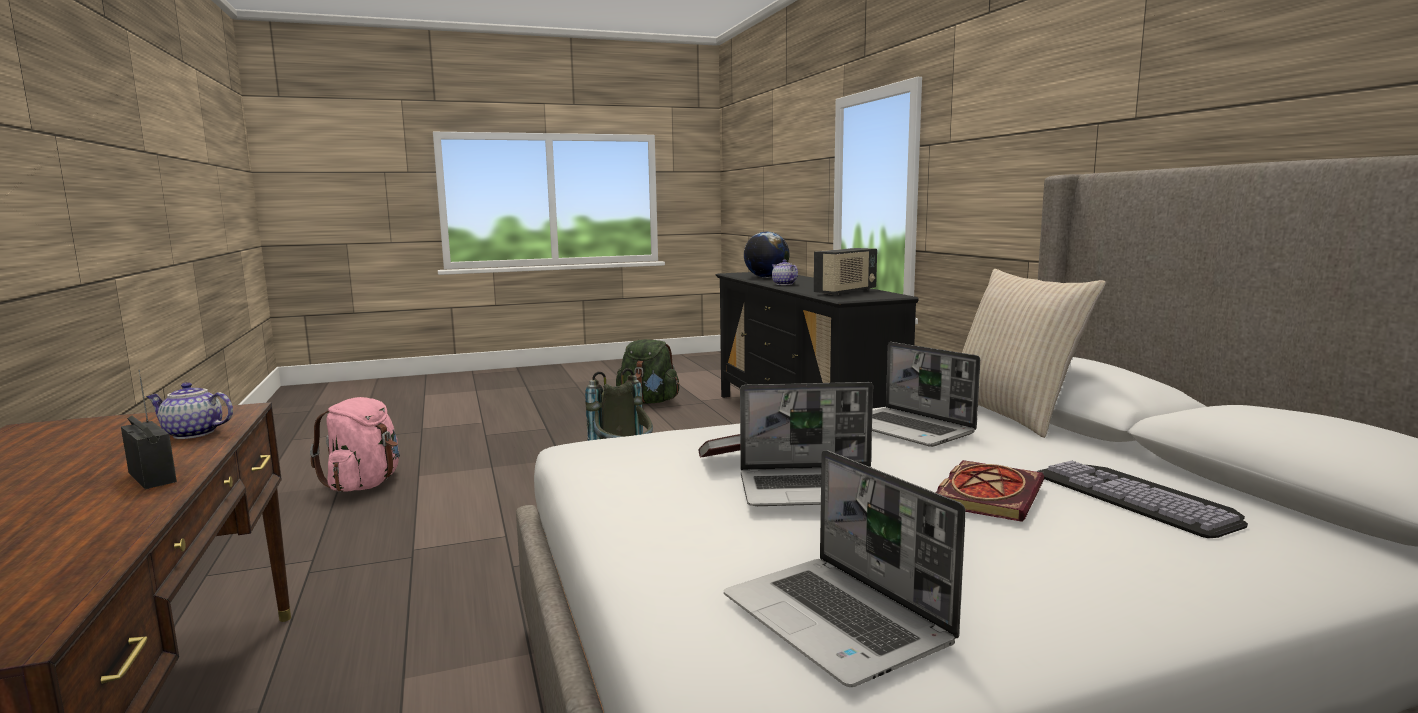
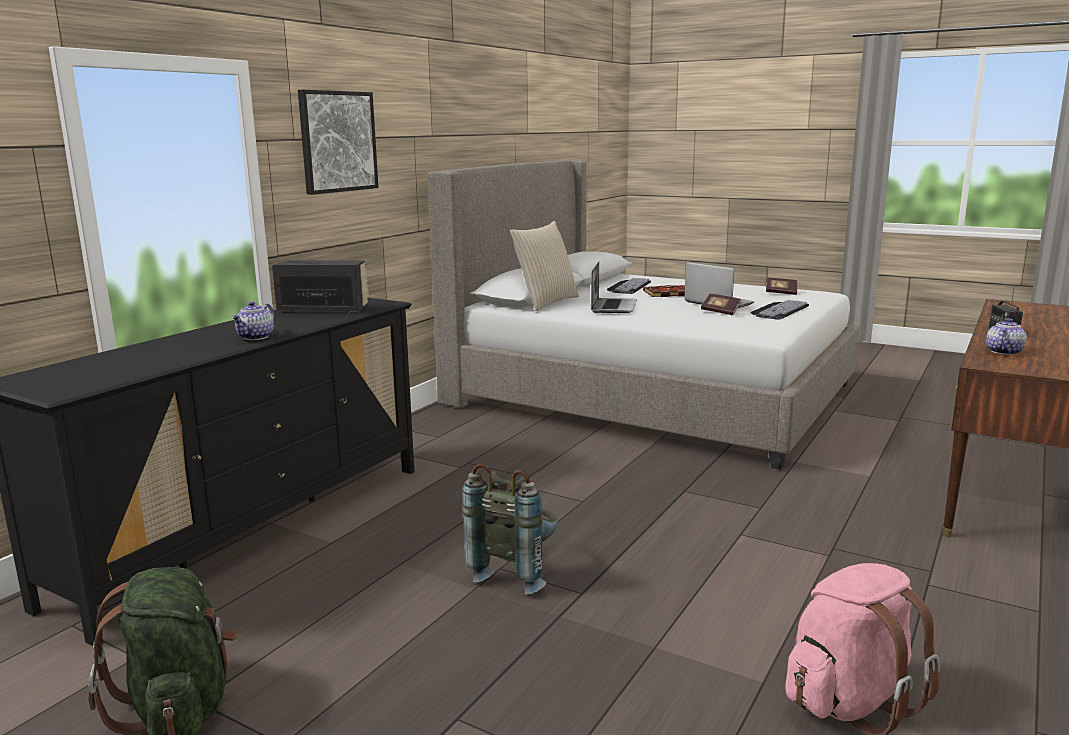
camera: 130 degrees left, 5 degrees up
teapot [146,382,233,439] -> teapot turned 105 degrees counterclockwise [986,318,1027,355]
laptop [724,450,966,687] -> book [766,278,797,295]
globe [744,232,790,278] -> none
none -> picture [298,90,379,195]
none -> keyboard [751,300,809,320]

